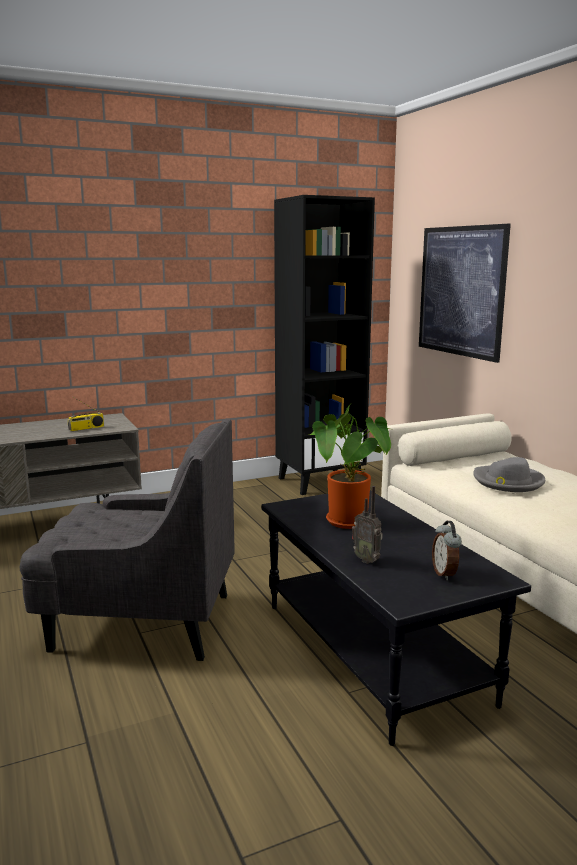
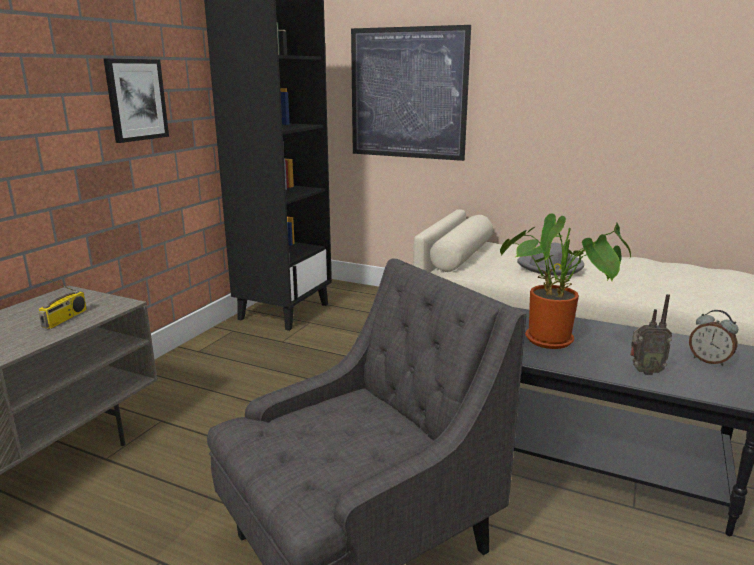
camera: 40 degrees left, 5 degrees up
none -> picture [104,59,169,143]

